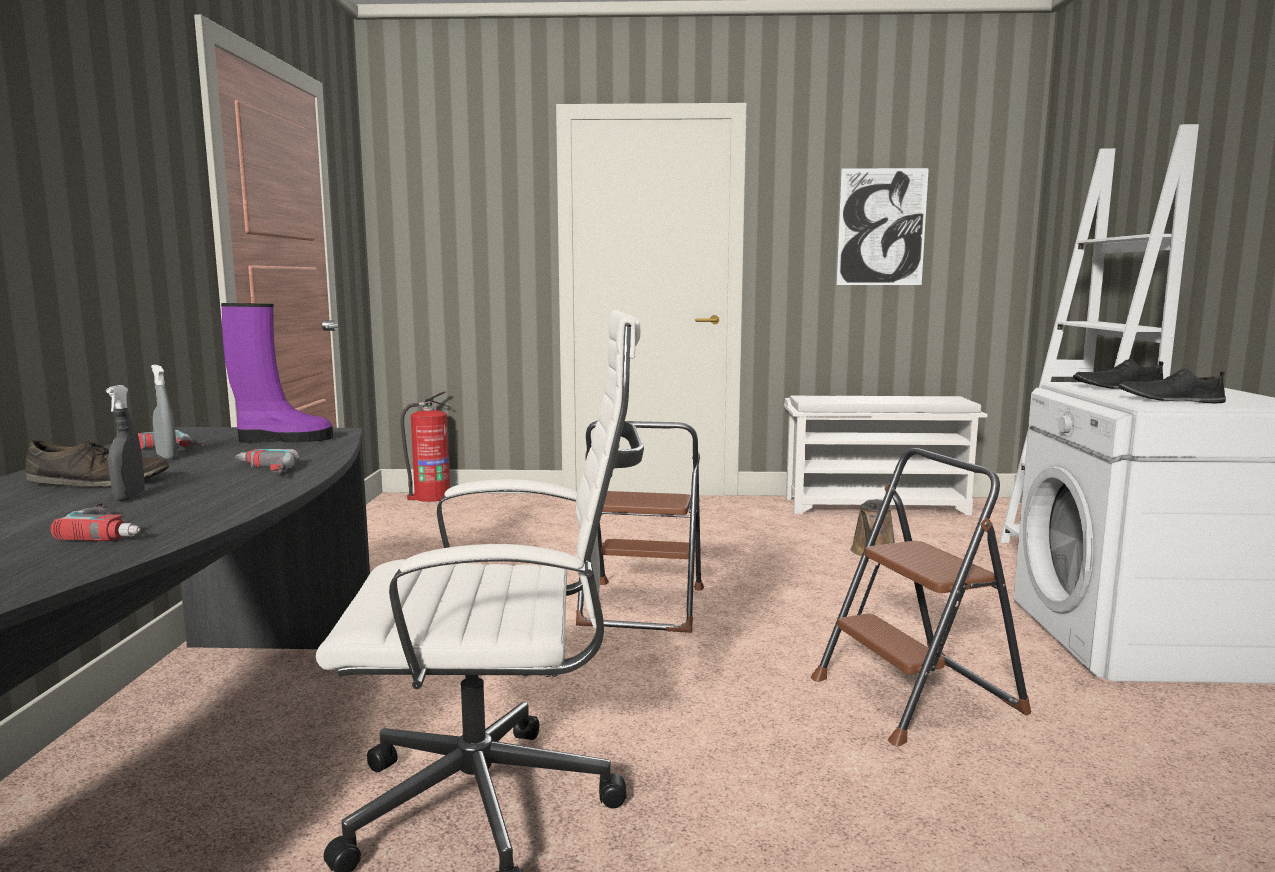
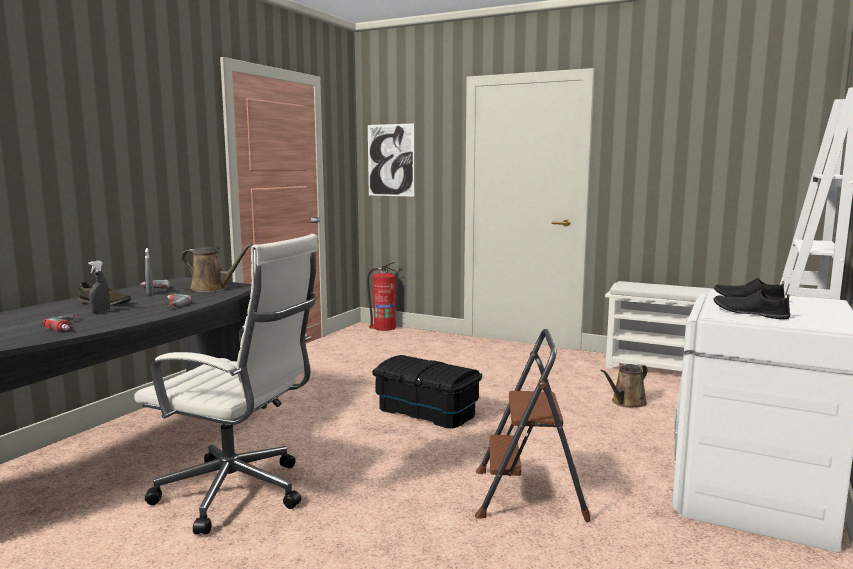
camera: 25 degrees right, 0 degrees up
purple boot [221,303,333,443] -> brown watering can [181,244,253,292]
brown step ladder [576,421,704,633] -> black storage box [372,355,482,429]
picture [837,168,929,285] -> picture moved to [368,123,414,197]

